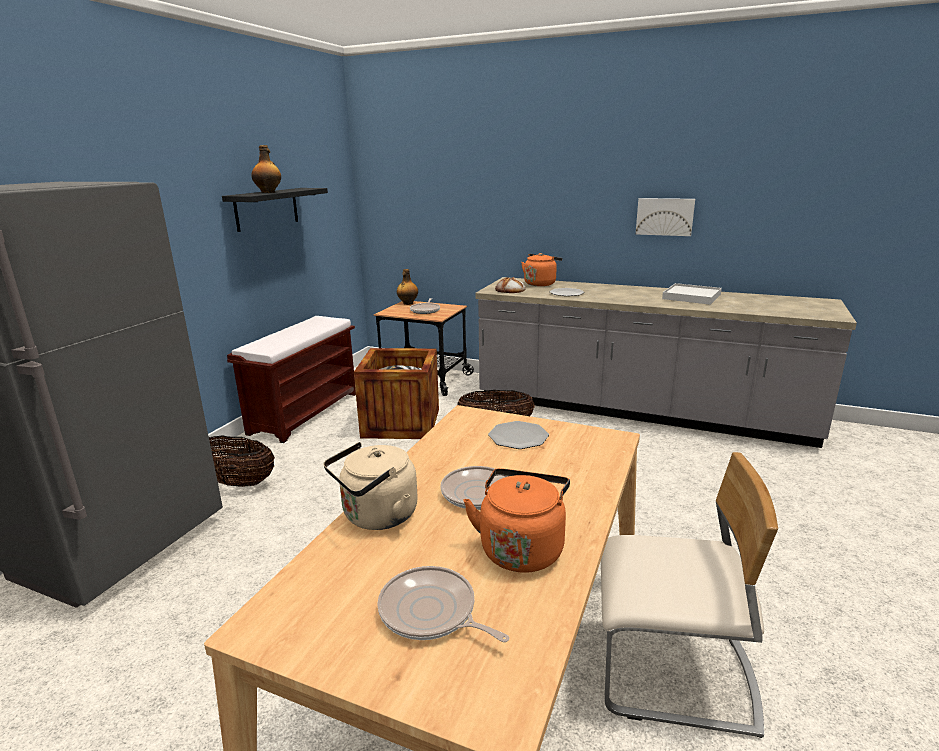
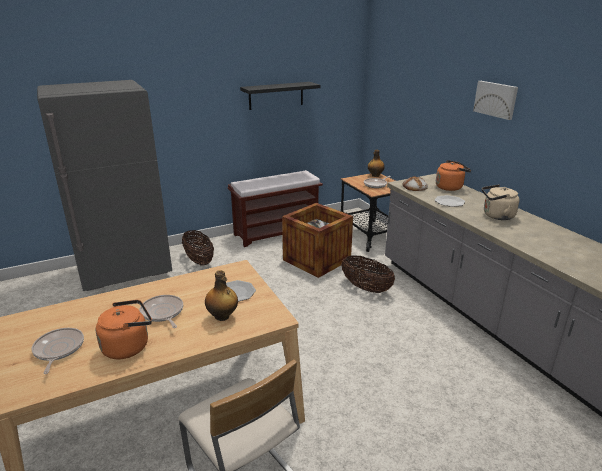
camera: 40 degrees right, 5 degrees up
bottle [252,145,281,193] -> bottle moved to [205,270,238,321]
beige kettle [323,442,418,530] -> beige kettle moved to [482,184,520,220]
picture [636,198,695,236] -> picture moved to [473,81,518,120]
white tray [662,283,722,305] -> none

